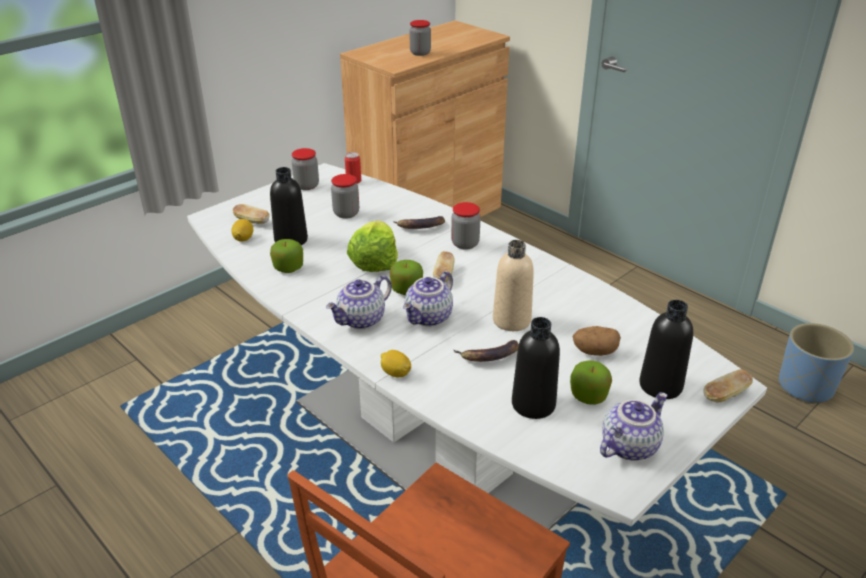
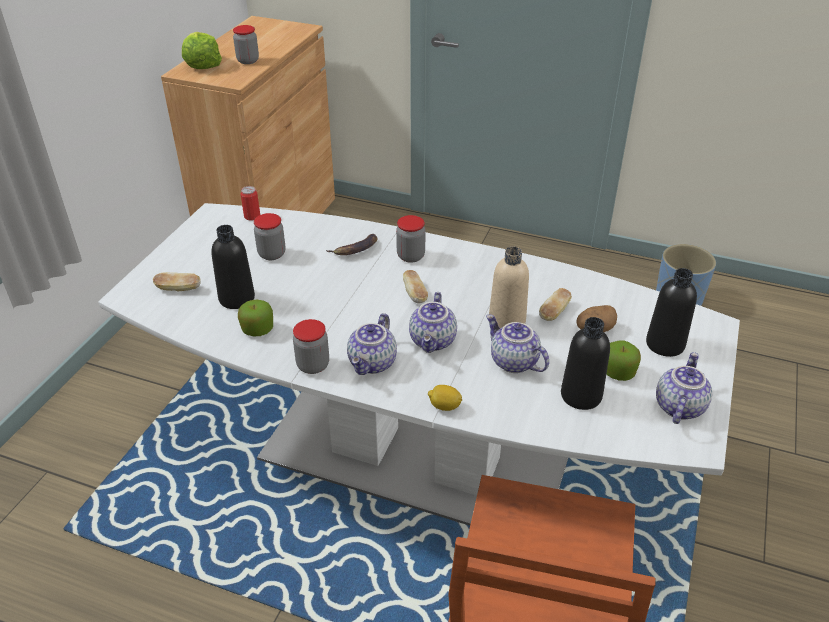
camera: 25 degrees left, 5 degrees up
lemon [232,219,253,242] -> none
jar [292,148,319,190] -> jar moved to [293,319,329,374]
lettuce [347,220,398,272] -> lettuce moved to [182,32,222,69]
apple [390,260,423,295] -> none
banana [454,340,519,362] -> teapot [486,315,549,373]
bread [703,369,753,403] -> bread moved to [539,288,572,321]

